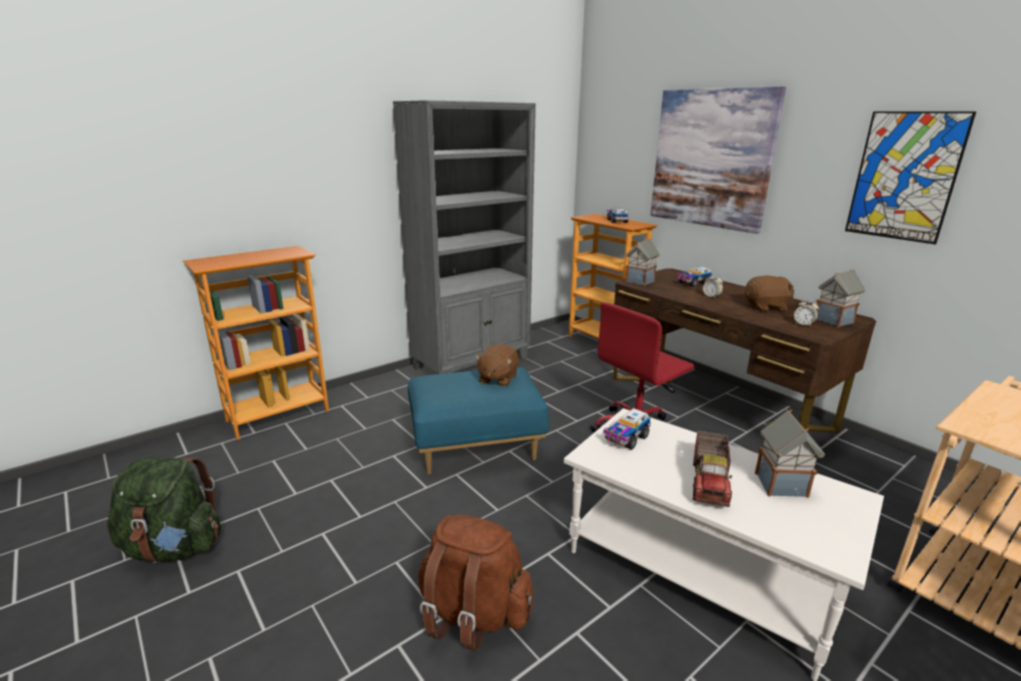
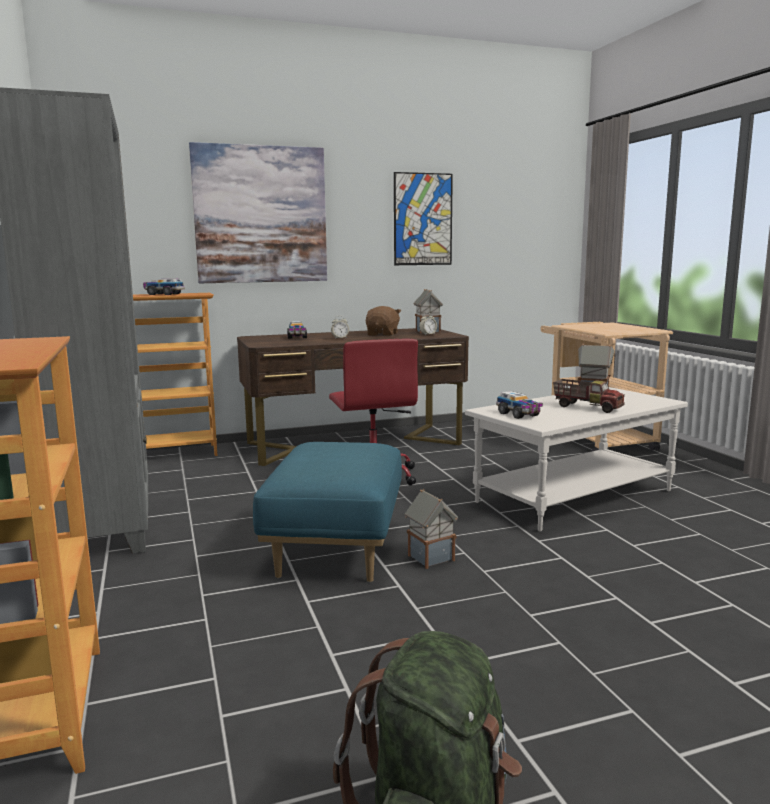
camera: 70 degrees left, 10 degrees down
brown backpack [418,514,533,651] -> none
brown plush toy [475,344,519,387] -> none
toy house [625,239,660,286] -> toy house moved to [405,489,458,569]

